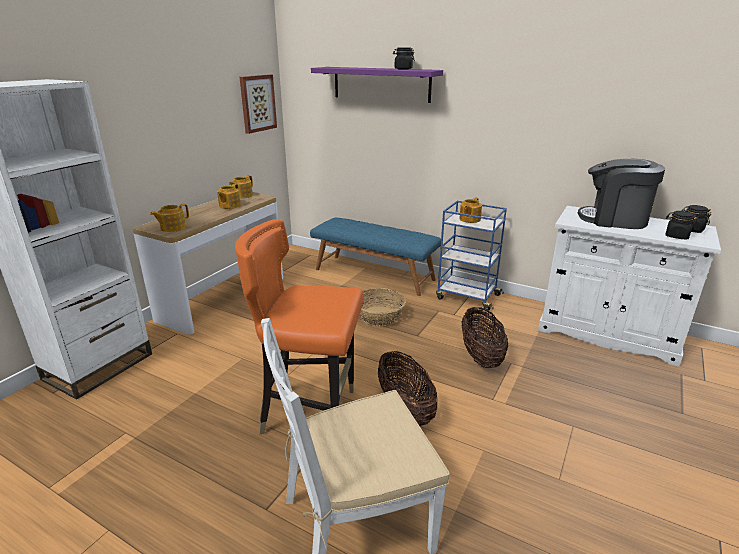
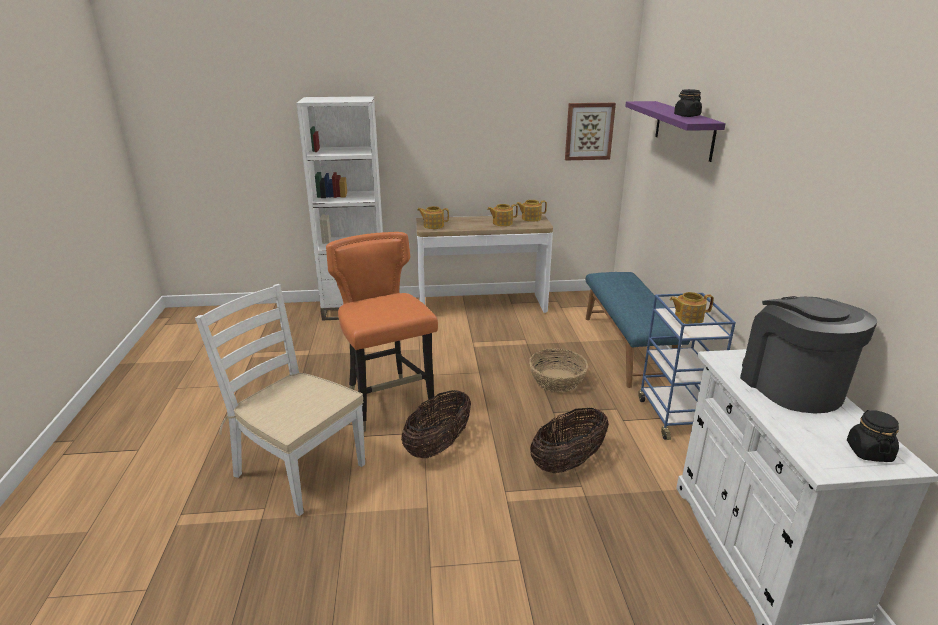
camera: 55 degrees right, 0 degrees up
black jar [665,211,697,239] -> none

